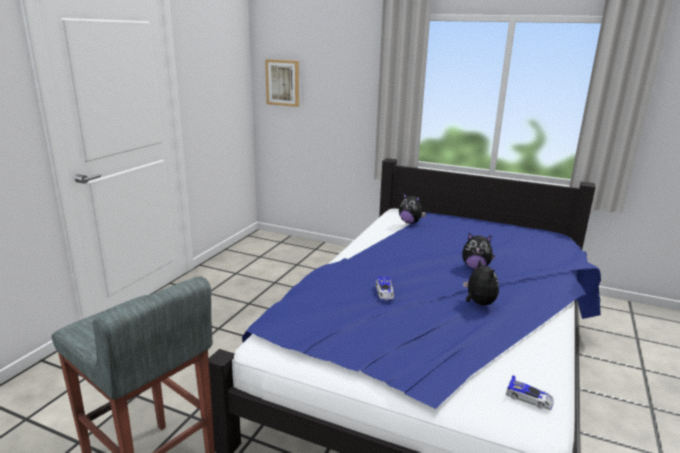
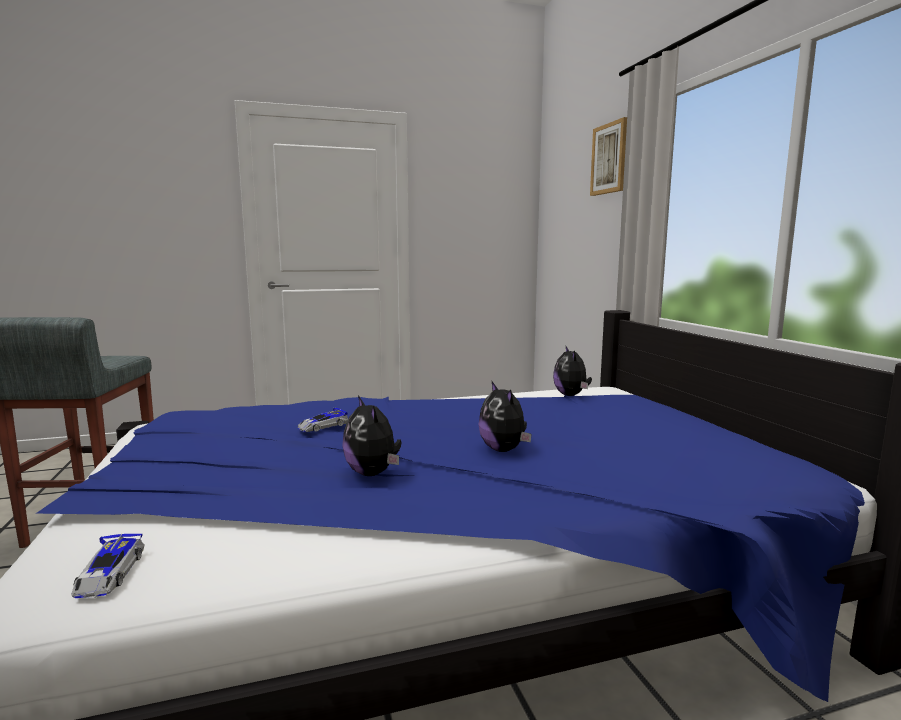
camera: 50 degrees right, 10 degrees down
picture [265,59,299,107] -> picture moved to [590,117,627,196]
plush toy [463,259,499,305] -> plush toy turned 120 degrees clockwise [342,396,402,476]

